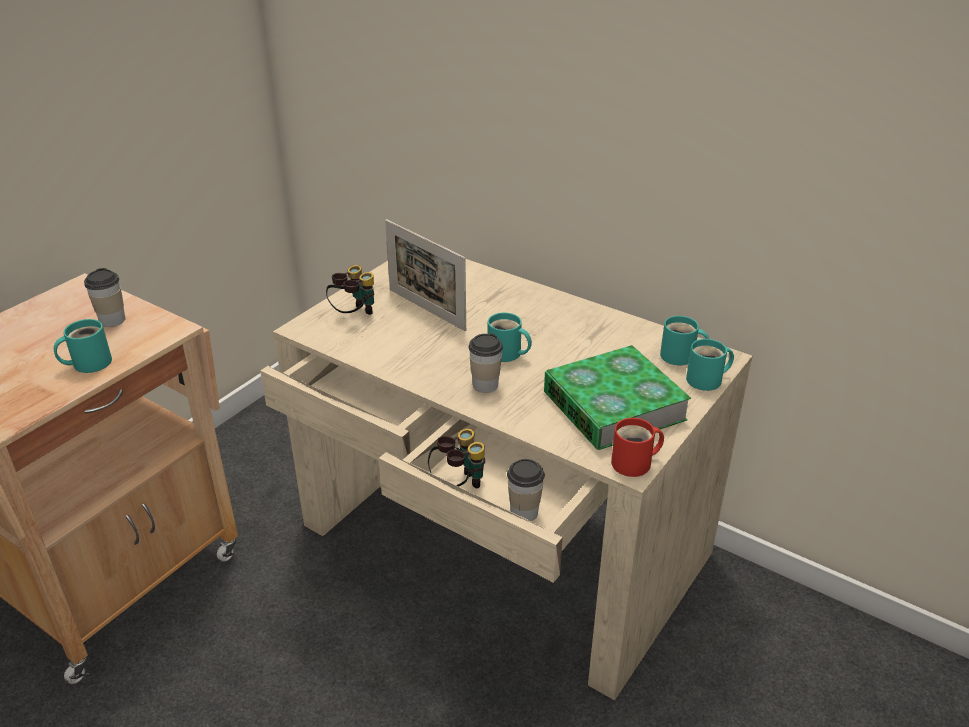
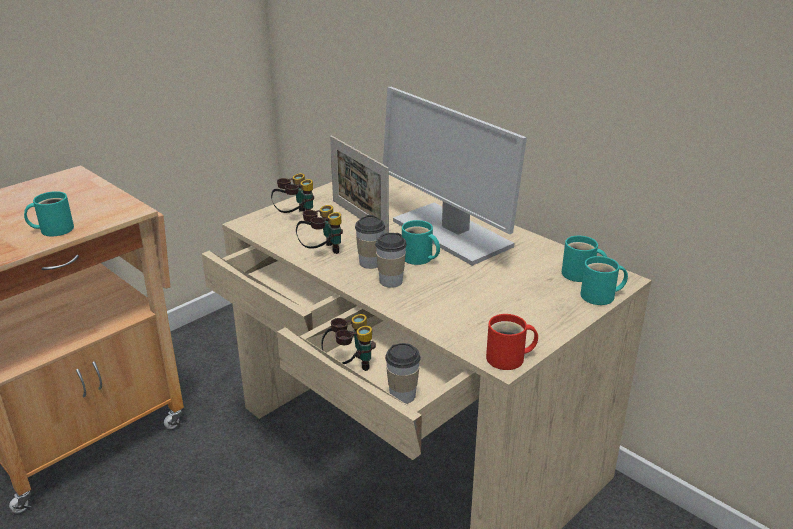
camera: 10 degrees right, 5 degrees down
cup [84,268,125,327] -> cup moved to [355,215,385,269]
book [544,345,691,450] -> none
none -> binoculars [296,205,343,254]
none -> monitor [383,87,527,266]

